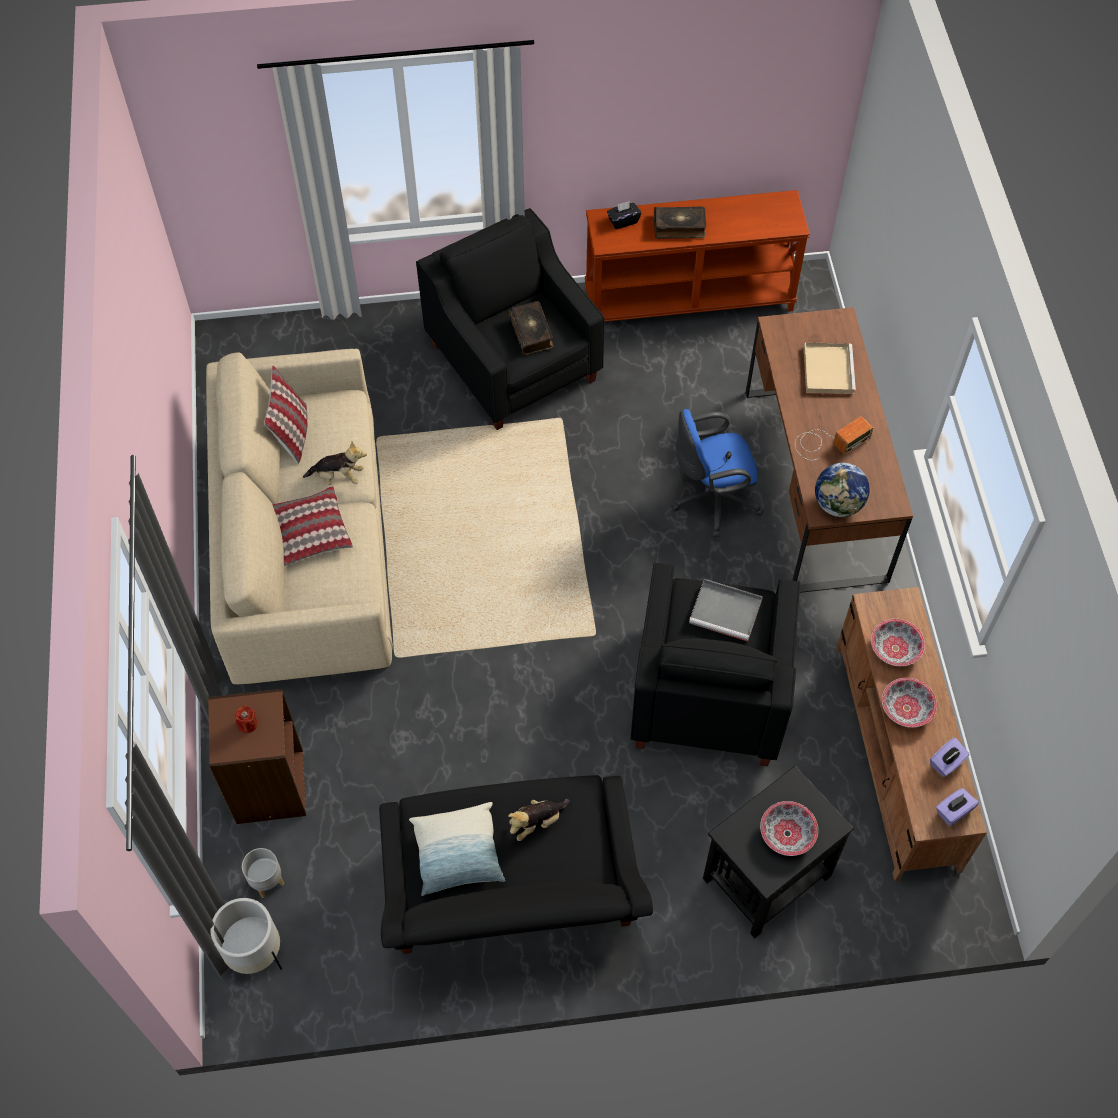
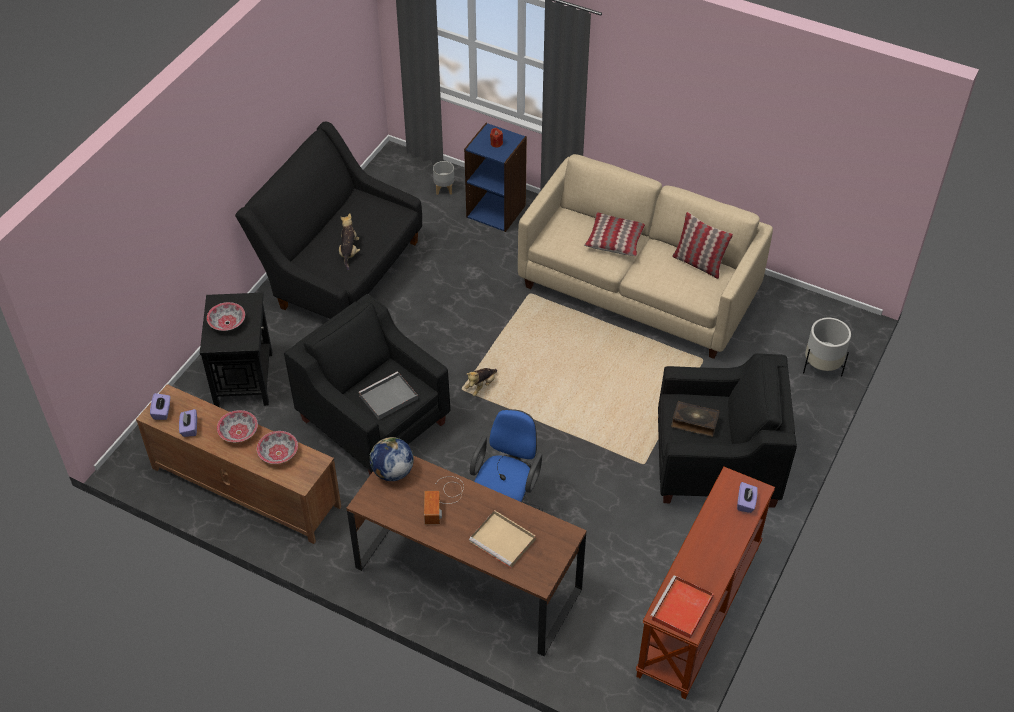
camera: 125 degrees right, 10 degrees down
brown bookcase [208,689,306,824] -> blue bookcase [464,123,527,232]
white planter [210,898,282,974] -> white planter moved to [803,317,851,377]
plush toy [303,441,367,485] -> plush toy moved to [465,368,497,396]
pillow [409,802,505,896] -> none
black tissue box [607,201,641,229] -> purple tissue box [737,482,758,513]
book [654,206,706,239] -> none
none -> red tray [650,576,714,639]

